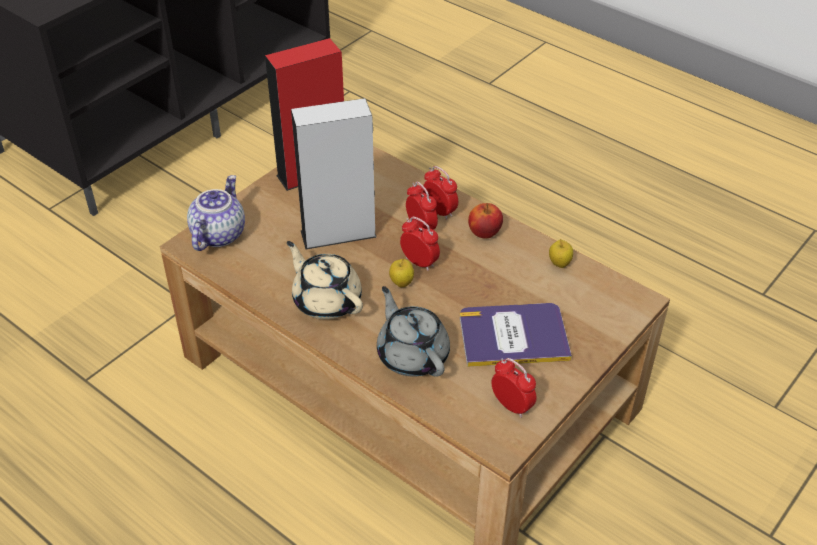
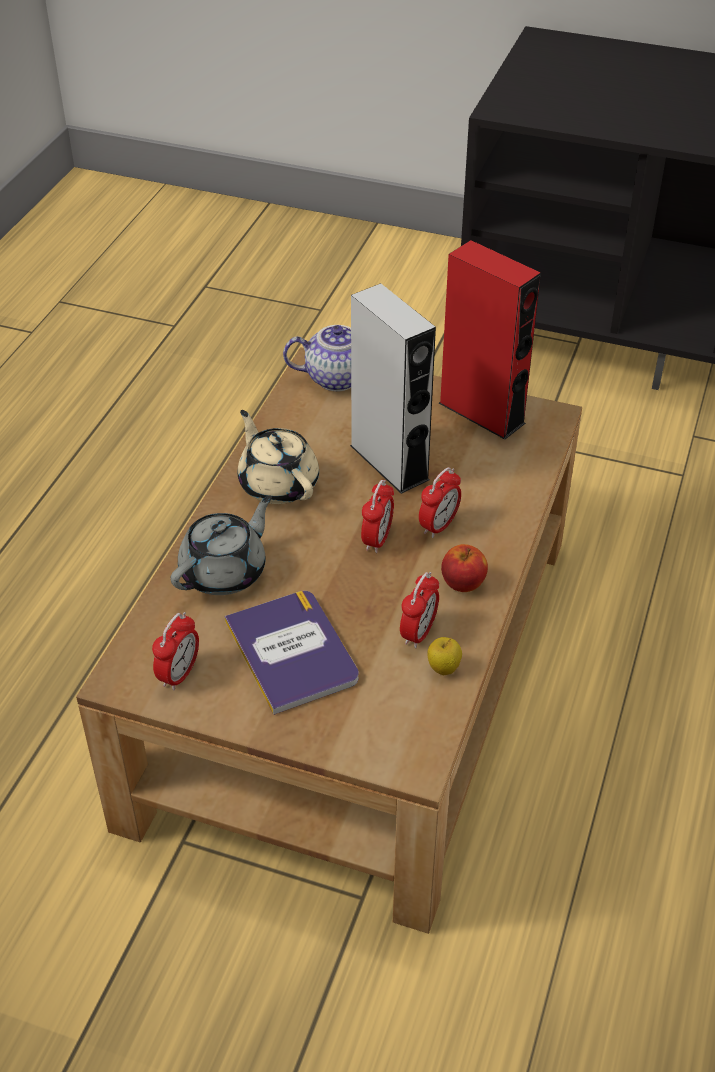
camera: 70 degrees right, 0 degrees up
beige teapot [287,241,363,319] -> beige teapot turned 60 degrees counterclockwise [238,410,319,504]
apple [389,258,414,287] -> none
alarm clock [423,166,458,220] -> alarm clock moved to [400,572,439,648]

